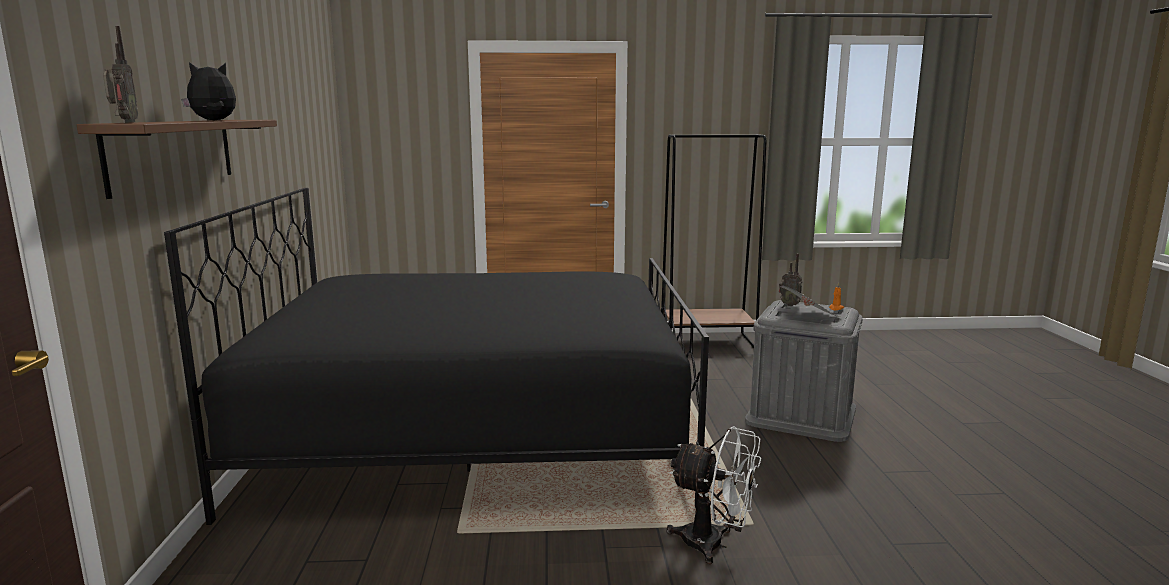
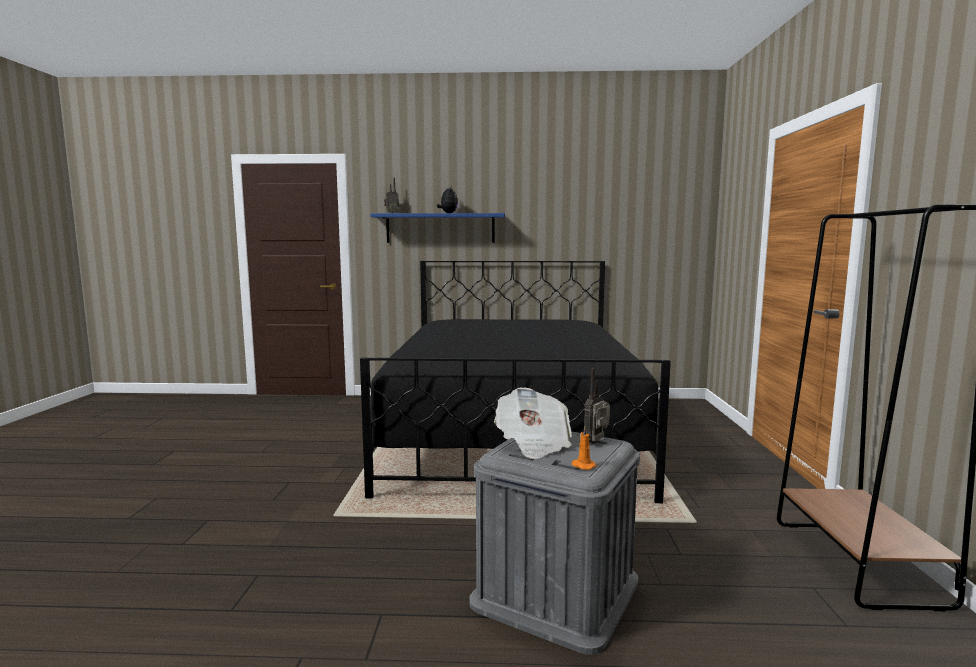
camera: 95 degrees right, 5 degrees down
brown shelf [77,120,277,199] -> blue shelf [371,213,505,243]
white fan [667,426,761,564] -> none

